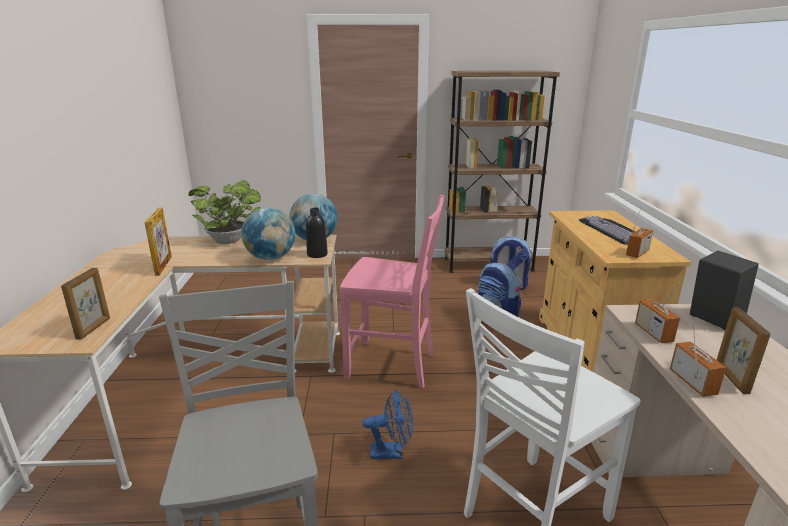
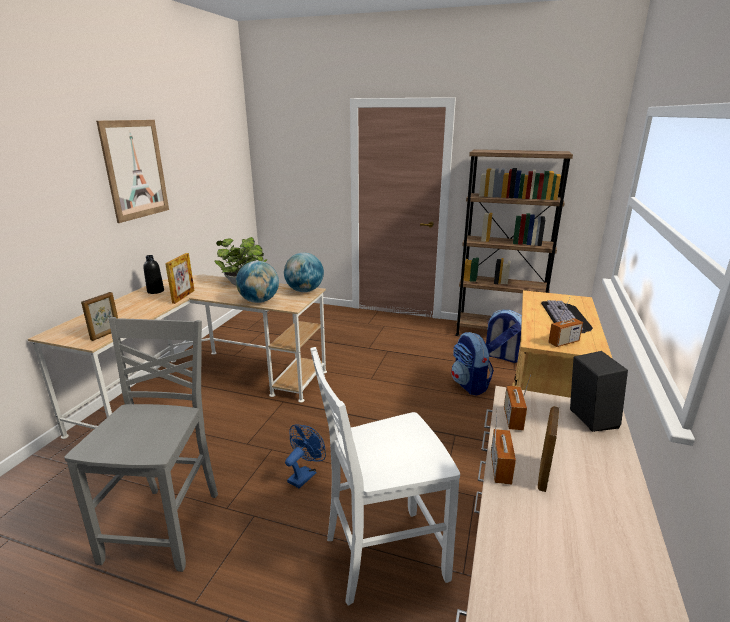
camera: 20 degrees right, 0 degrees up
black bottle [306,208,328,258] -> black bottle moved to [143,255,164,294]
pink chair [340,195,445,388] -> none
blue fan [362,390,413,459] -> blue fan turned 75 degrees counterclockwise [285,424,326,488]
none -> picture [96,120,169,223]

